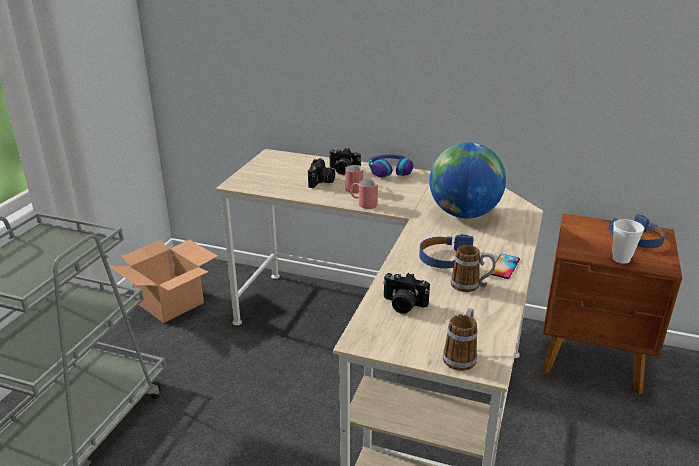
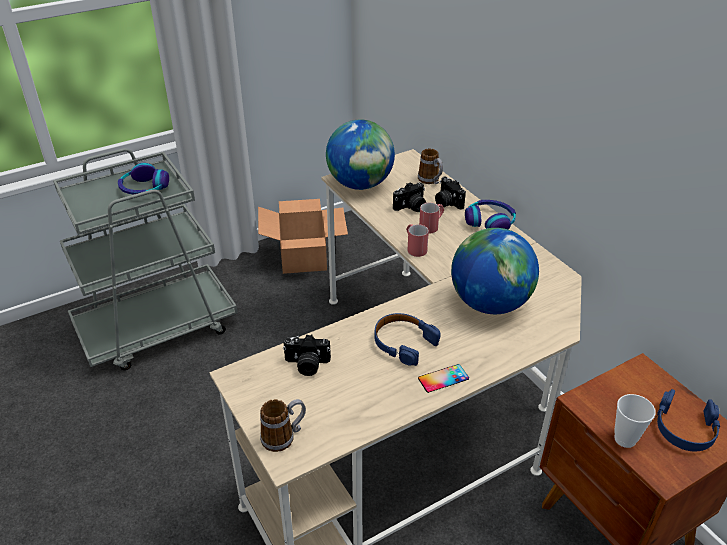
camera: 40 degrees right, 10 degrees up
camera [383,273,430,314] -> camera turned 60 degrees counterclockwise [283,334,331,376]
mug [451,245,496,292] -> mug moved to [418,148,443,184]
none -> headphones [118,163,169,195]
none -> globe [326,119,395,190]

